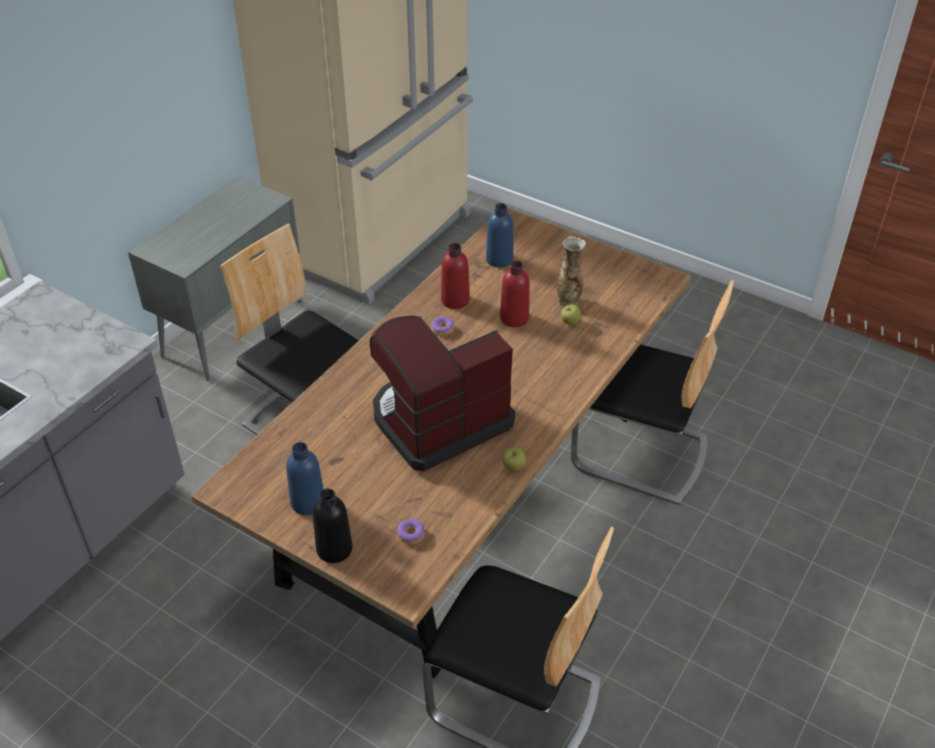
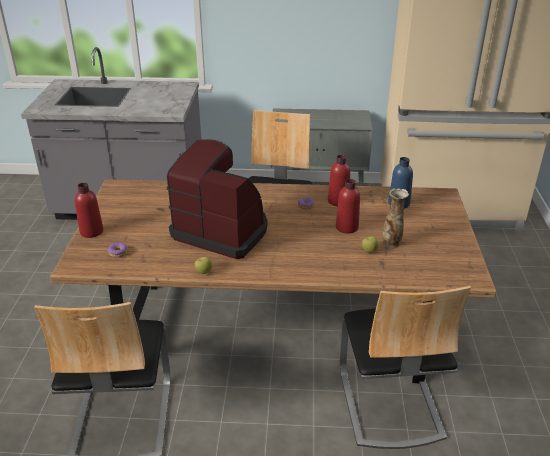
camera: 60 degrees right, 10 degrees down
blue bottle [286,442,324,515] -> none
black bottle [313,489,353,563] -> red bottle [75,183,103,238]

